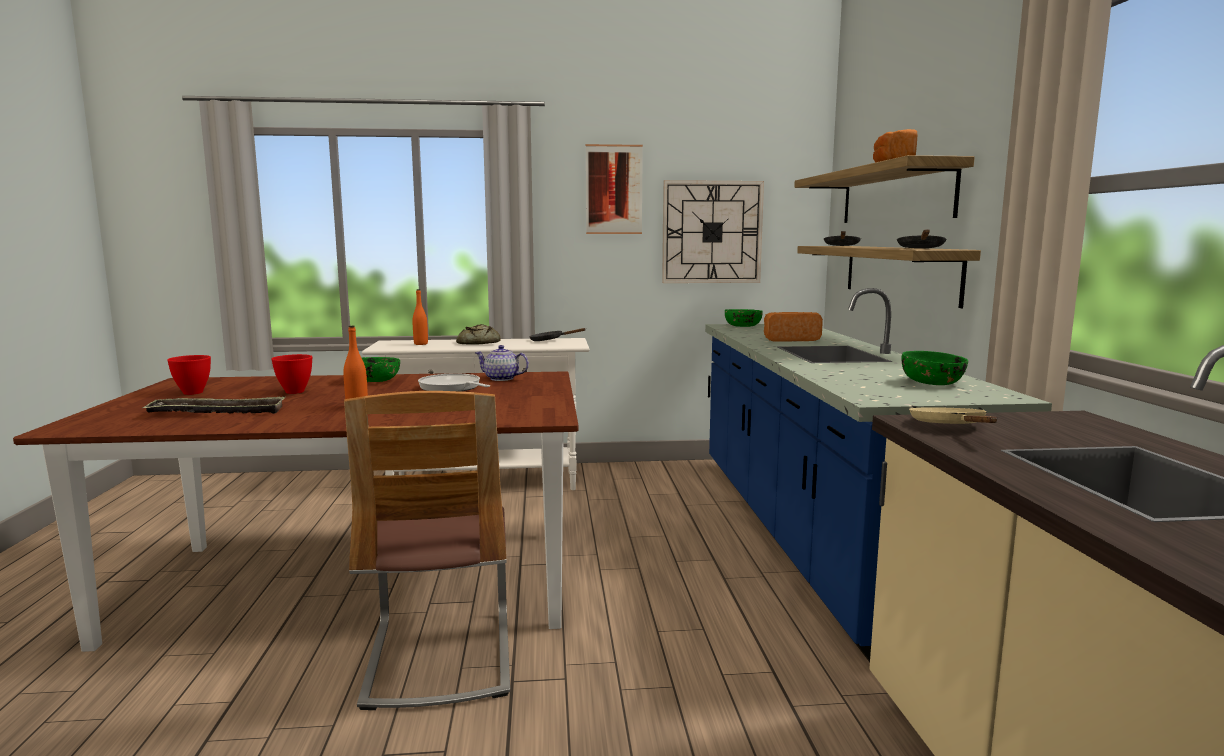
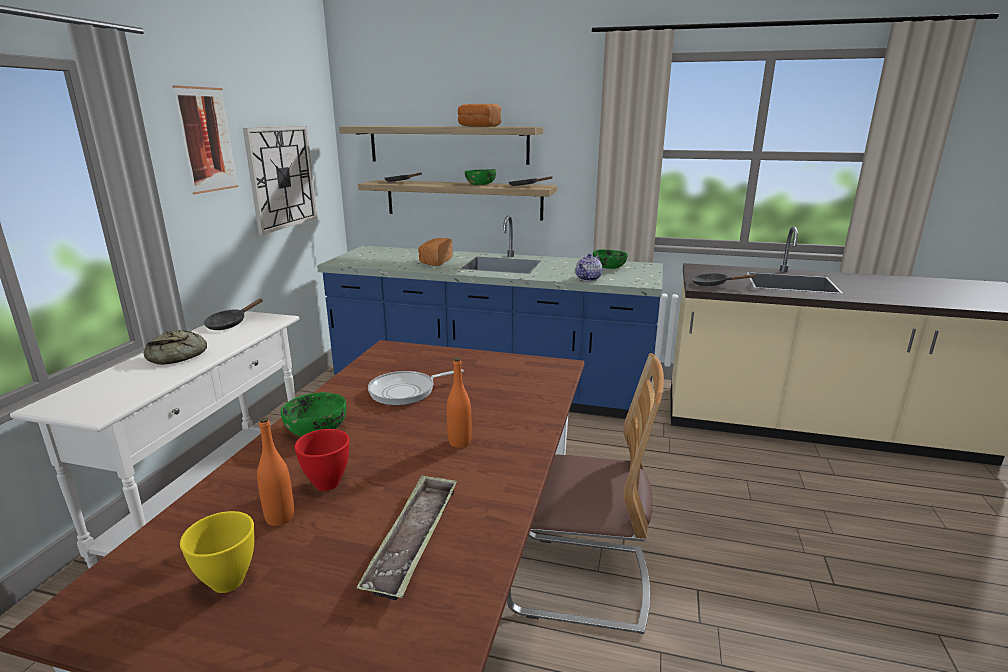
camera: 70 degrees left, 10 degrees up
red bowl [167,355,211,395] -> yellow bowl [180,511,254,593]
orange bottle [412,289,428,345] -> orange bottle moved to [257,417,294,526]
teapot [475,345,529,381] -> teapot moved to [576,253,602,281]
green bowl [725,309,763,327] -> green bowl moved to [465,169,496,185]
beige frying pan [909,407,997,424] -> black frying pan [692,273,756,286]

